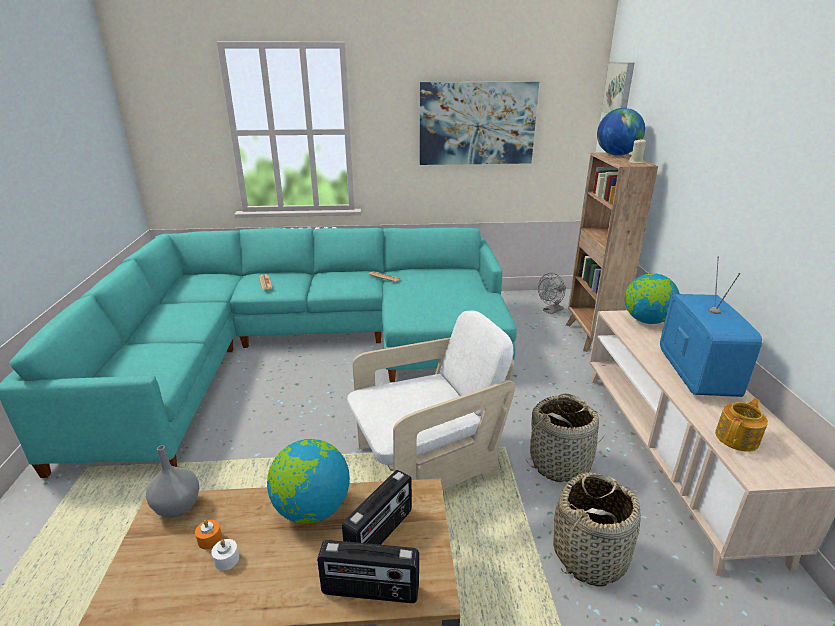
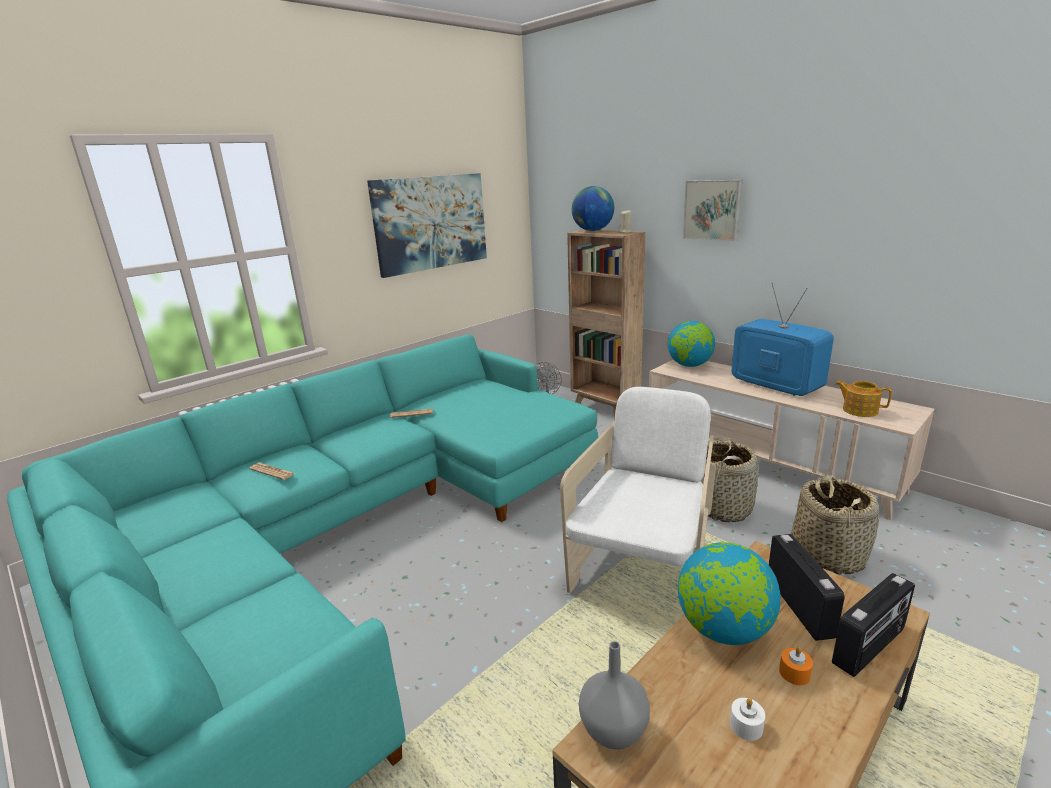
camera: 40 degrees left, 5 degrees down
orange candle [195,520,222,549] -> orange candle moved to [779,647,813,685]
picture [601,62,634,114] -> picture moved to [683,180,743,241]
teapot [715,398,768,452] -> teapot turned 60 degrees counterclockwise [836,381,892,417]

